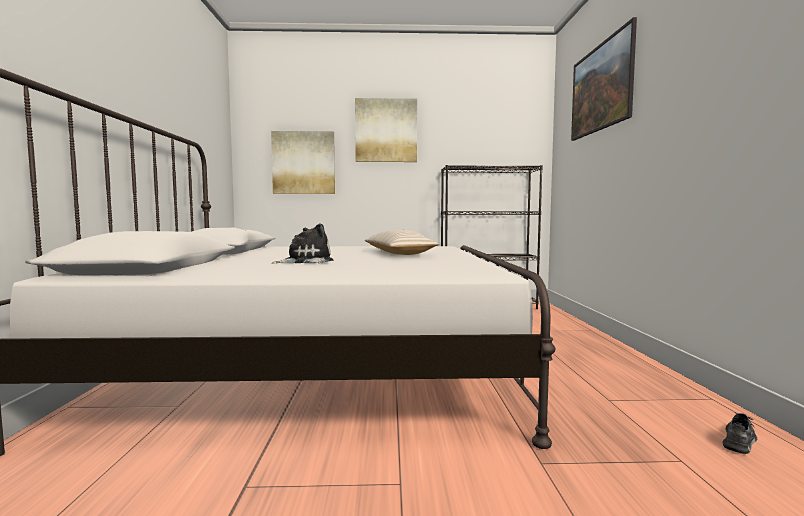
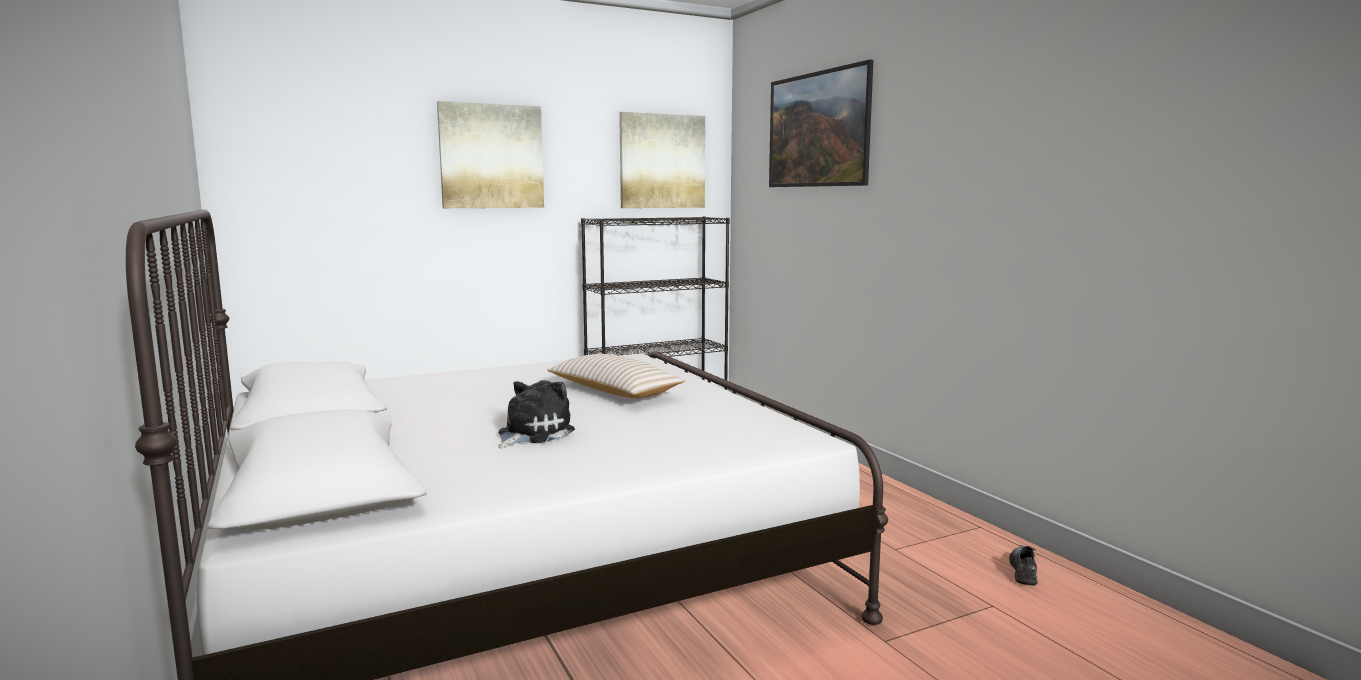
camera: 25 degrees left, 5 degrees up
picture [271,131,335,194] -> picture moved to [619,112,705,208]

